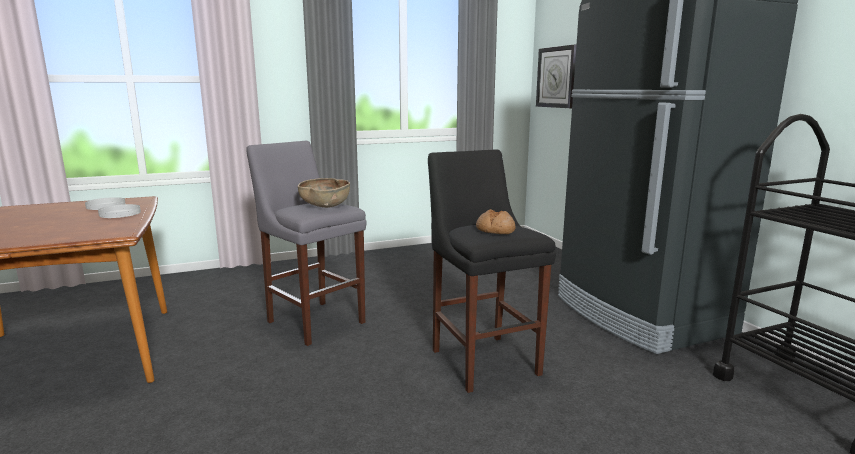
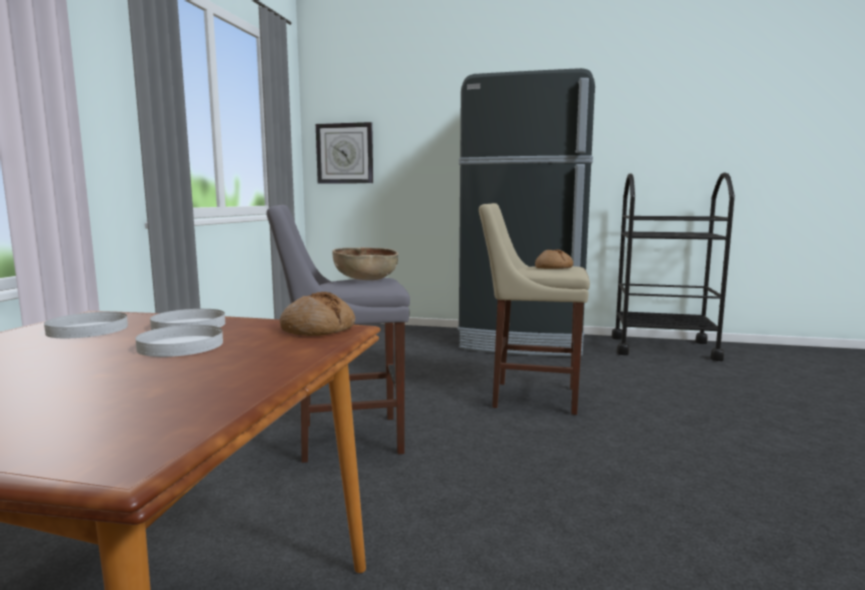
camera: 55 degrees left, 5 degrees down
black stool [428,149,556,393] -> beige stool [479,203,590,415]
none -> white plate [135,325,223,357]
none -> bread [280,292,355,336]

